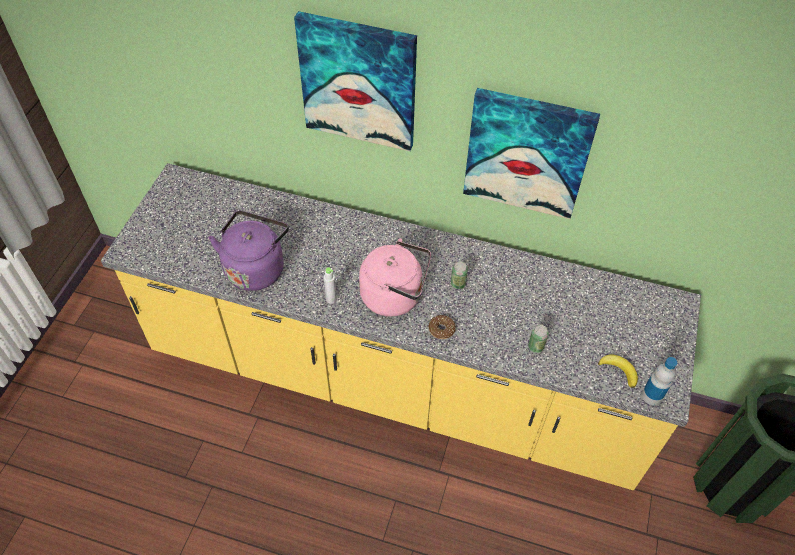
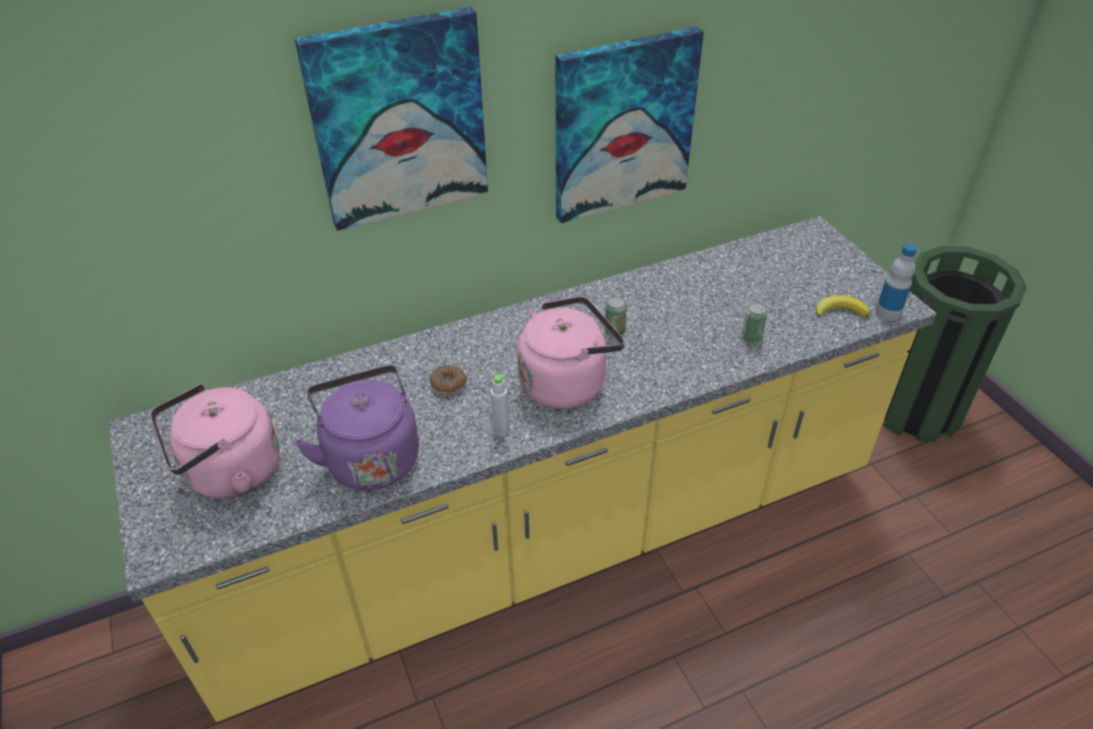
camera: 40 degrees left, 10 degrees down
donut [428,315,456,339] -> donut moved to [430,365,467,395]
none -> pink kettle [150,384,279,499]

